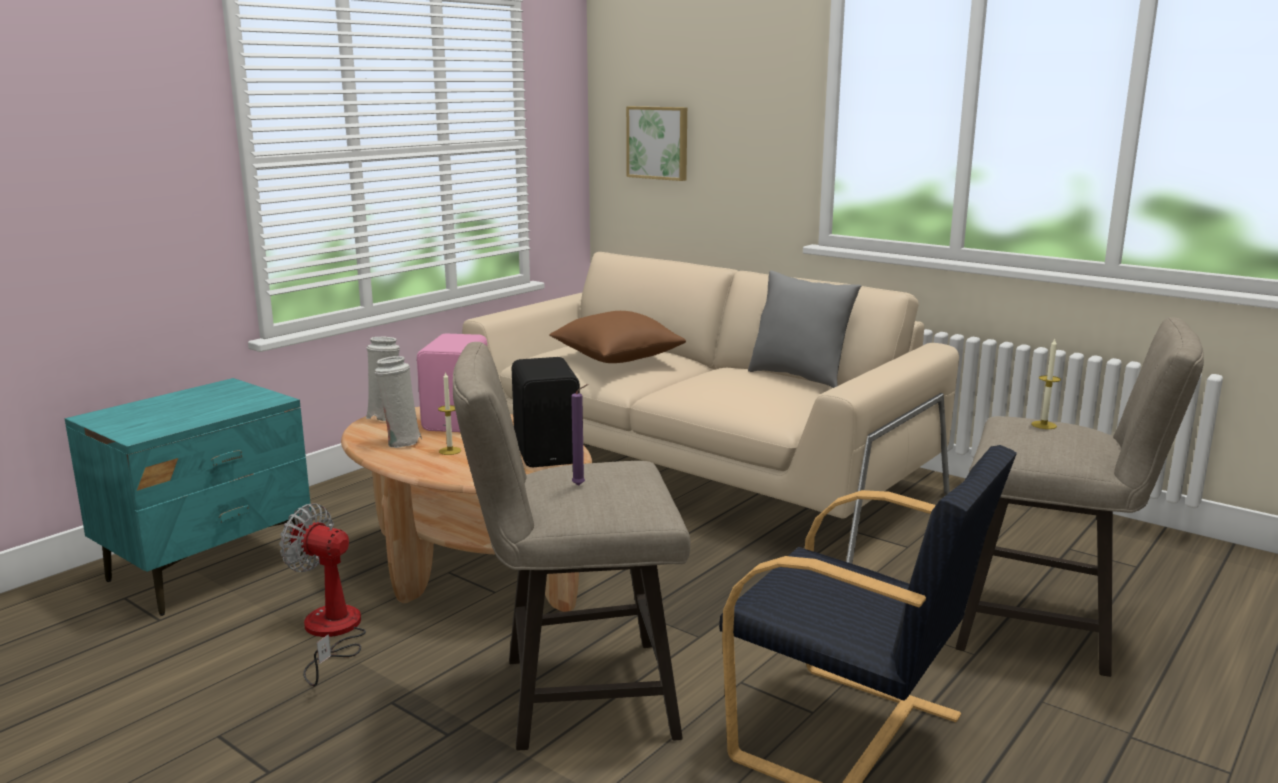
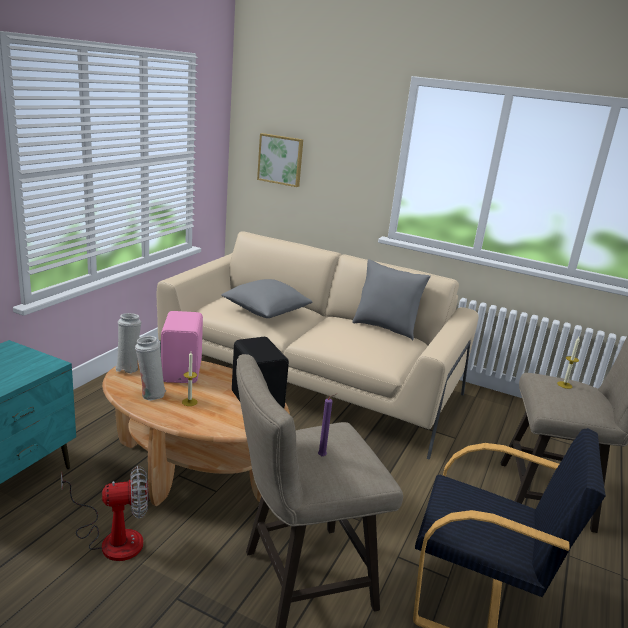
camera: 15 degrees left, 5 degrees up
fan [279,503,366,686] -> fan turned 150 degrees clockwise [61,466,149,561]
brown pillow [549,311,686,363] -> grey pillow [221,279,313,318]

